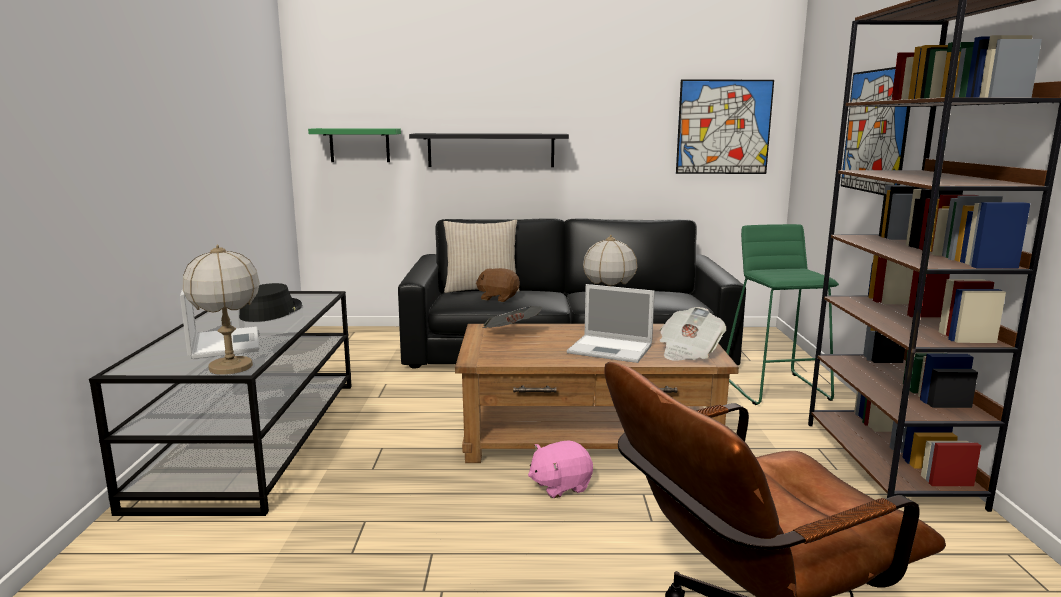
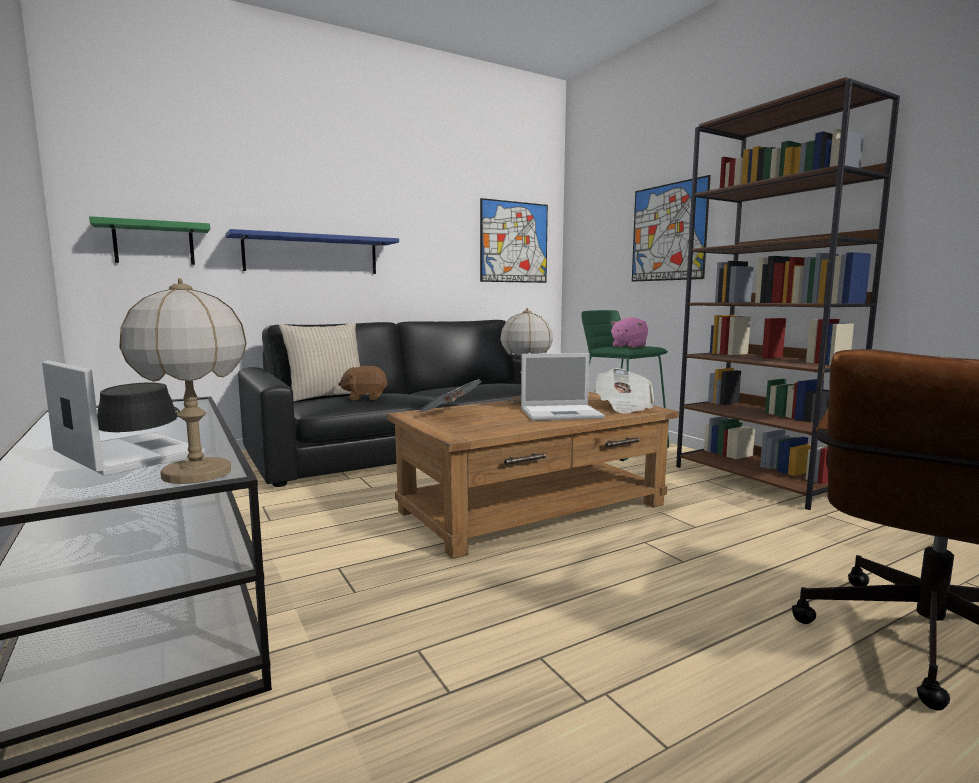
camera: 30 degrees left, 5 degrees down
black shelf [409,133,569,167] -> blue shelf [225,229,399,274]
pink plush toy [528,441,593,498] -> pink plush toy moved to [610,317,648,348]

